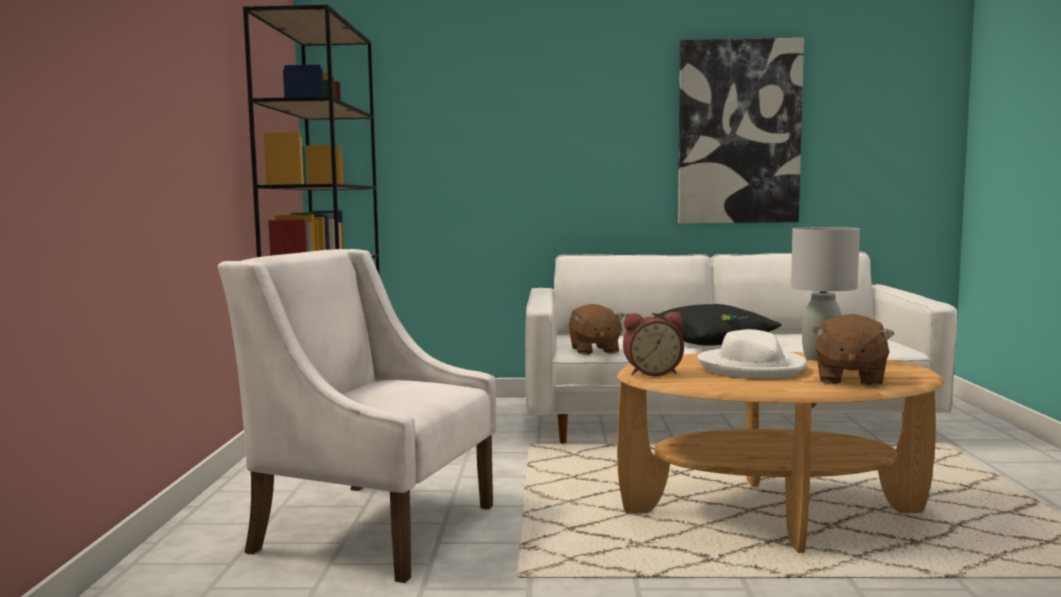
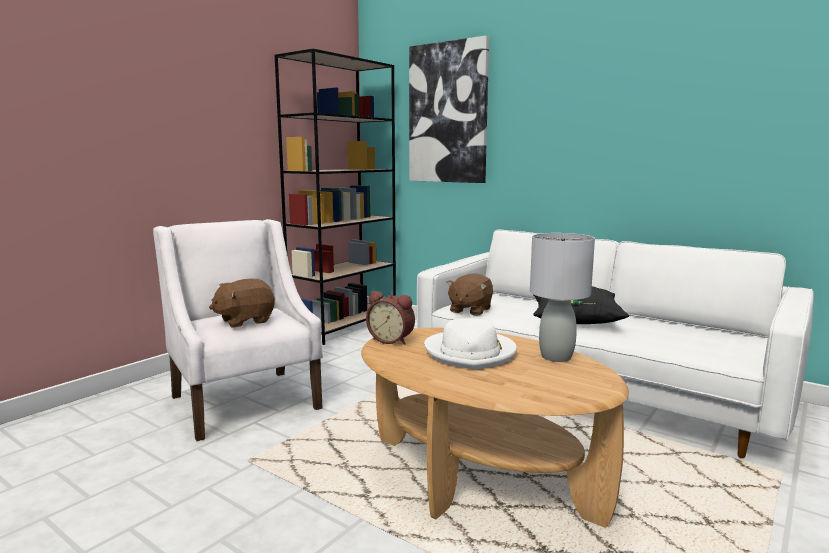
camera: 35 degrees right, 5 degrees up
picture [678,38,804,224] -> picture moved to [409,36,489,183]
brown plush toy [812,314,894,387] -> brown plush toy moved to [209,279,275,328]

